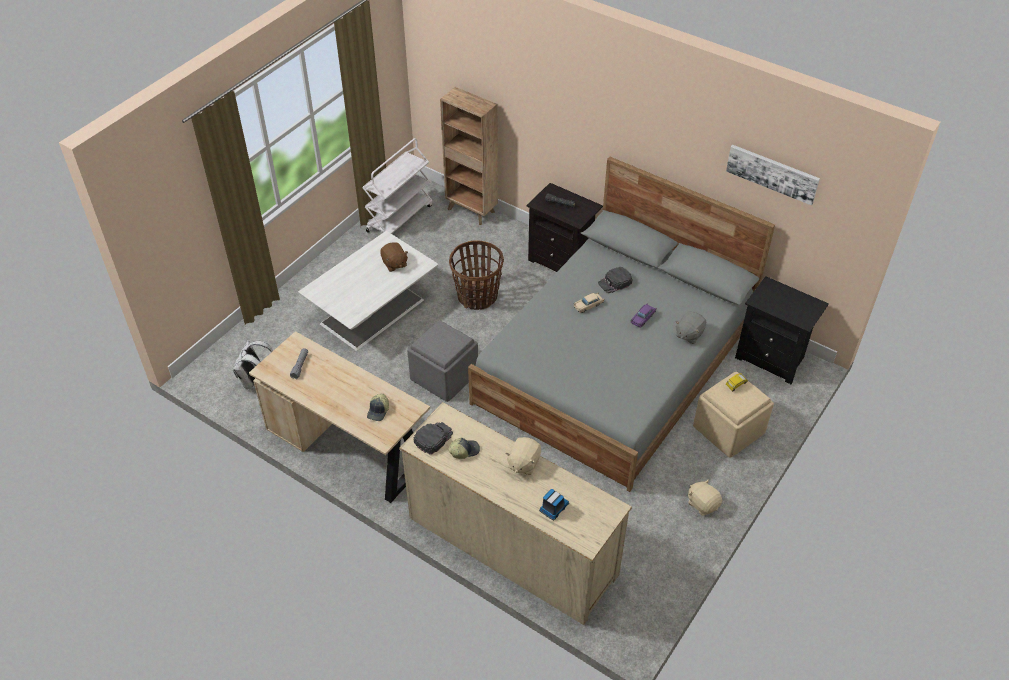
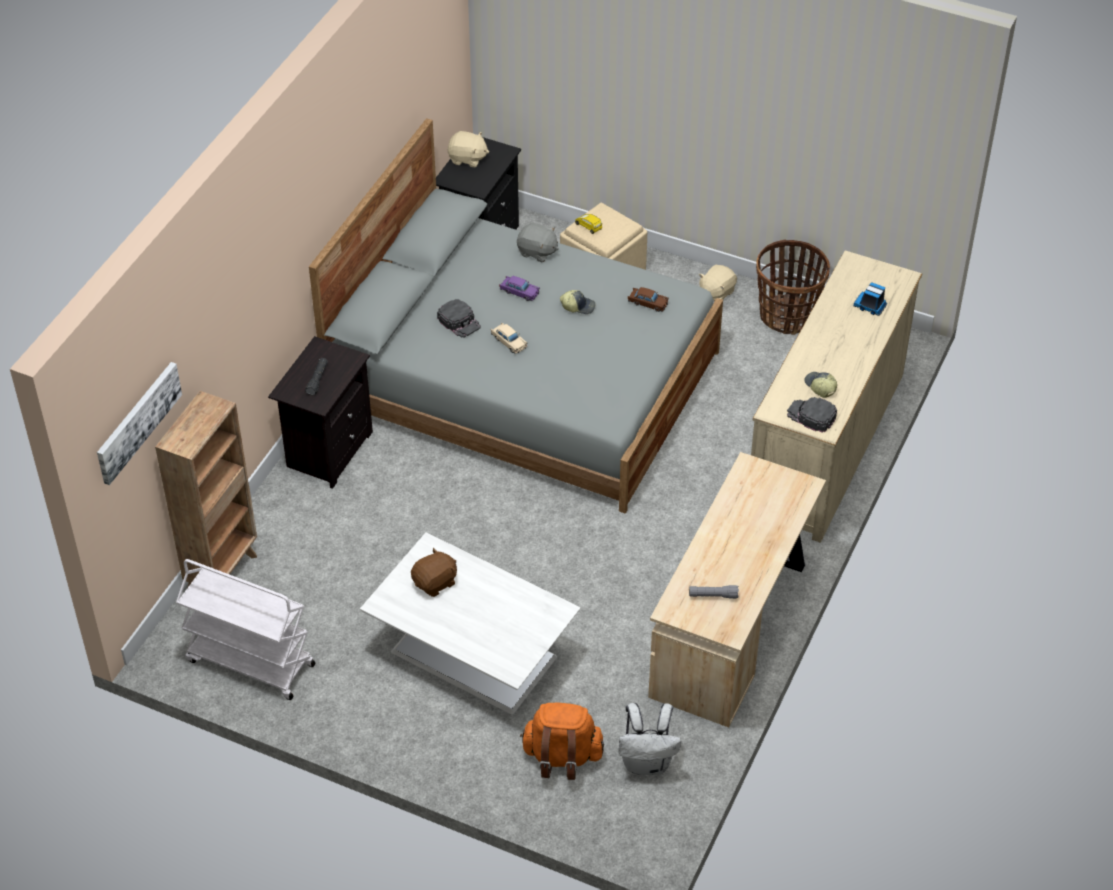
camera: 100 degrees left, 0 degrees up
cap [367,394,389,421] -> cap moved to [560,290,596,314]
grey ottoman [407,320,478,402] -> none
basket [449,240,504,310] -> basket moved to [756,239,830,335]
beige plush toy [506,437,541,475] -> beige plush toy moved to [448,131,489,167]
picture [726,145,820,205] -> picture moved to [97,362,182,485]
none -> orange backpack [520,702,604,780]
none -> brown toy car [628,287,669,312]

